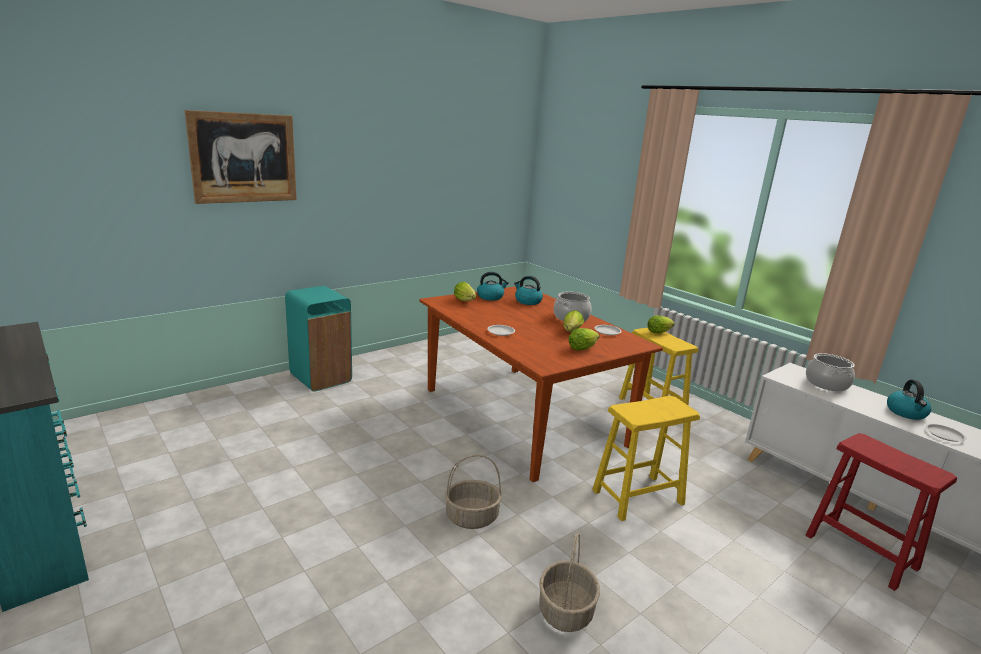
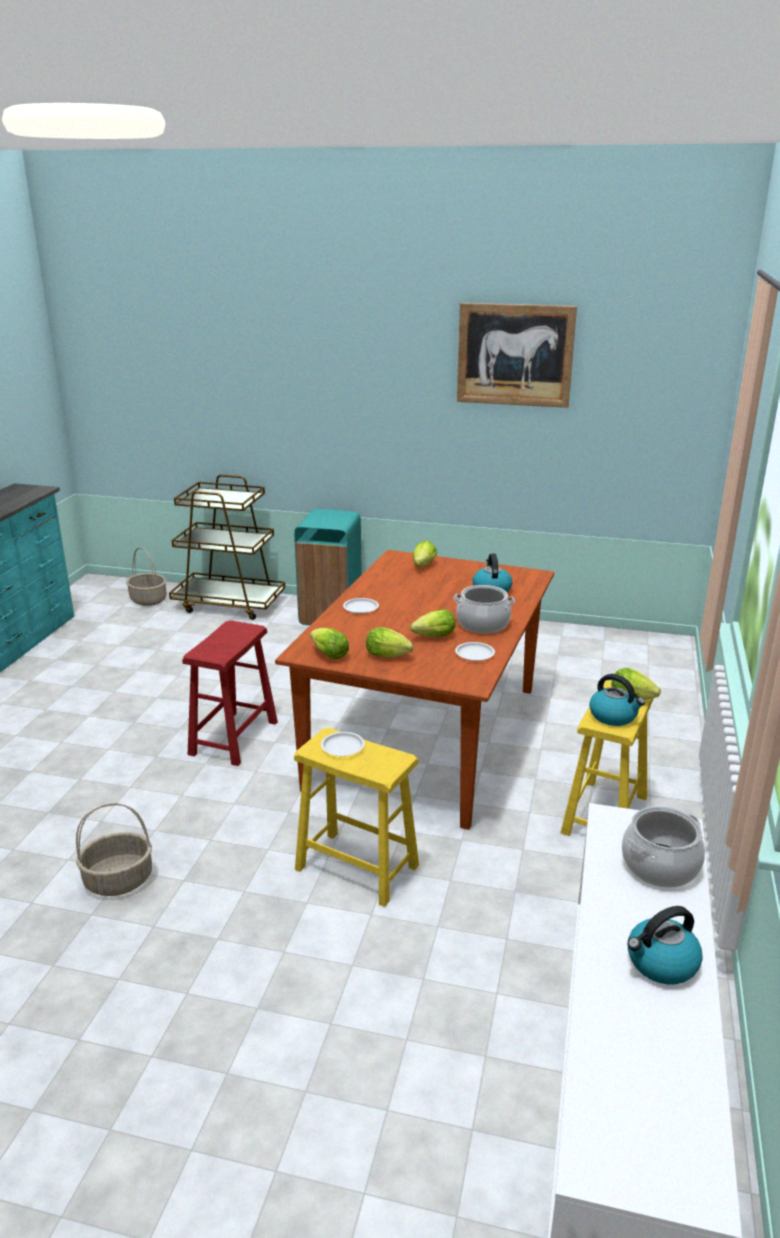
camera: 55 degrees right, 5 degrees up
picture [185,110,297,204] -> picture moved to [457,303,577,408]
basket [445,455,502,529] -> basket moved to [126,547,167,606]
kettle [477,272,509,301] -> kettle moved to [589,674,645,726]
red stool [806,433,957,591] -> red stool moved to [182,620,278,766]
white plate [925,424,967,442] -> white plate moved to [321,732,365,756]
none -> brown cart [169,474,285,620]
none -> lettuce [310,628,349,659]

